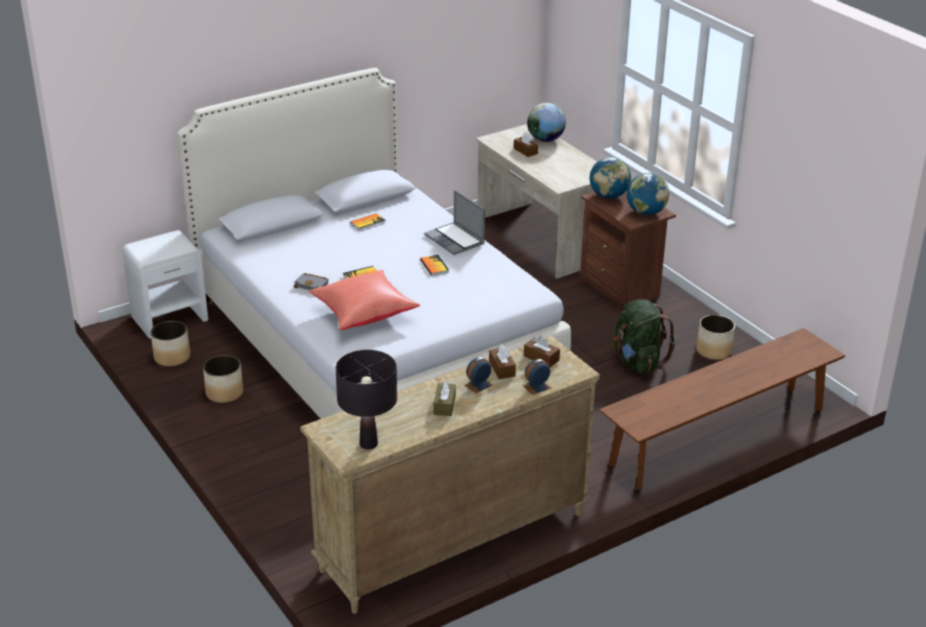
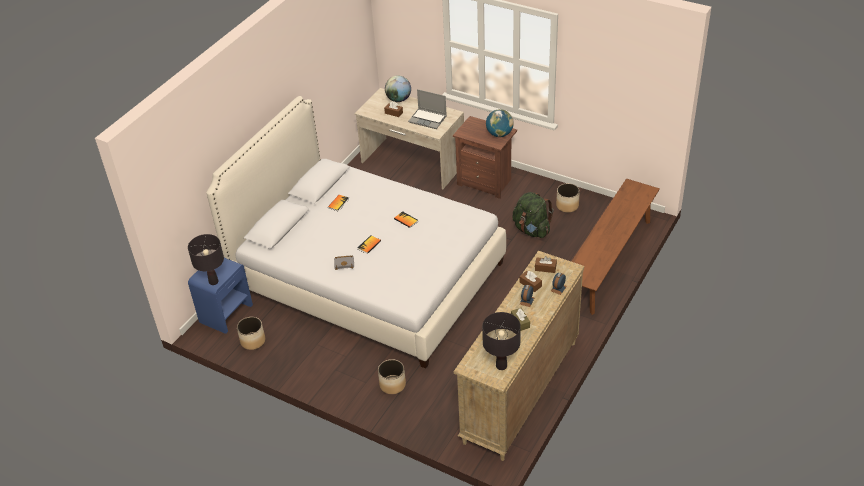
camera: 25 degrees left, 10 degrees up
white nightstand [122,230,208,339] -> blue nightstand [188,258,253,334]
planter [203,355,243,403] -> planter moved to [378,359,406,394]
red pillow [309,270,420,330] -> none
laptop [424,190,485,255] -> laptop moved to [408,89,447,129]
globe [590,157,631,199] -> none
none -> black table lamp [188,234,224,285]

